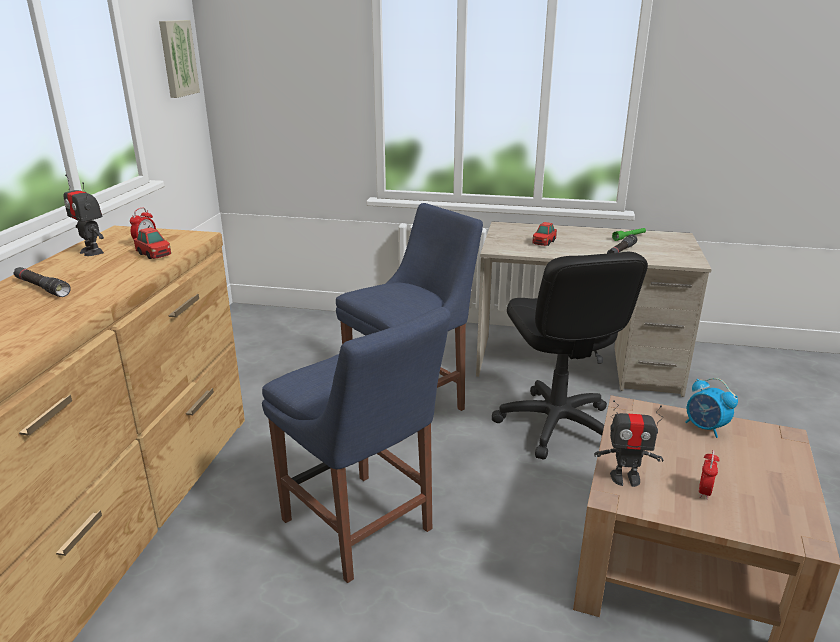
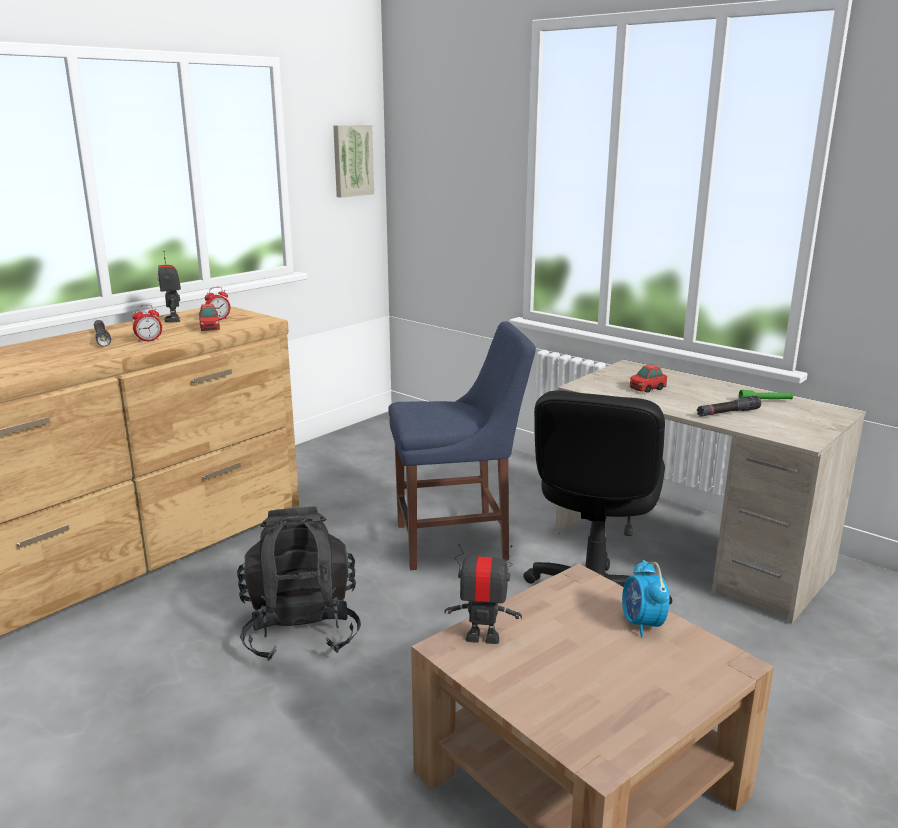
camera: 30 degrees right, 5 degrees down
blue chair [262,307,451,583] -> black backpack [237,507,361,661]
toy robot [594,400,664,487] -> toy robot turned 150 degrees clockwise [444,544,522,644]
alarm clock [699,450,719,500] -> alarm clock moved to [132,305,162,343]

